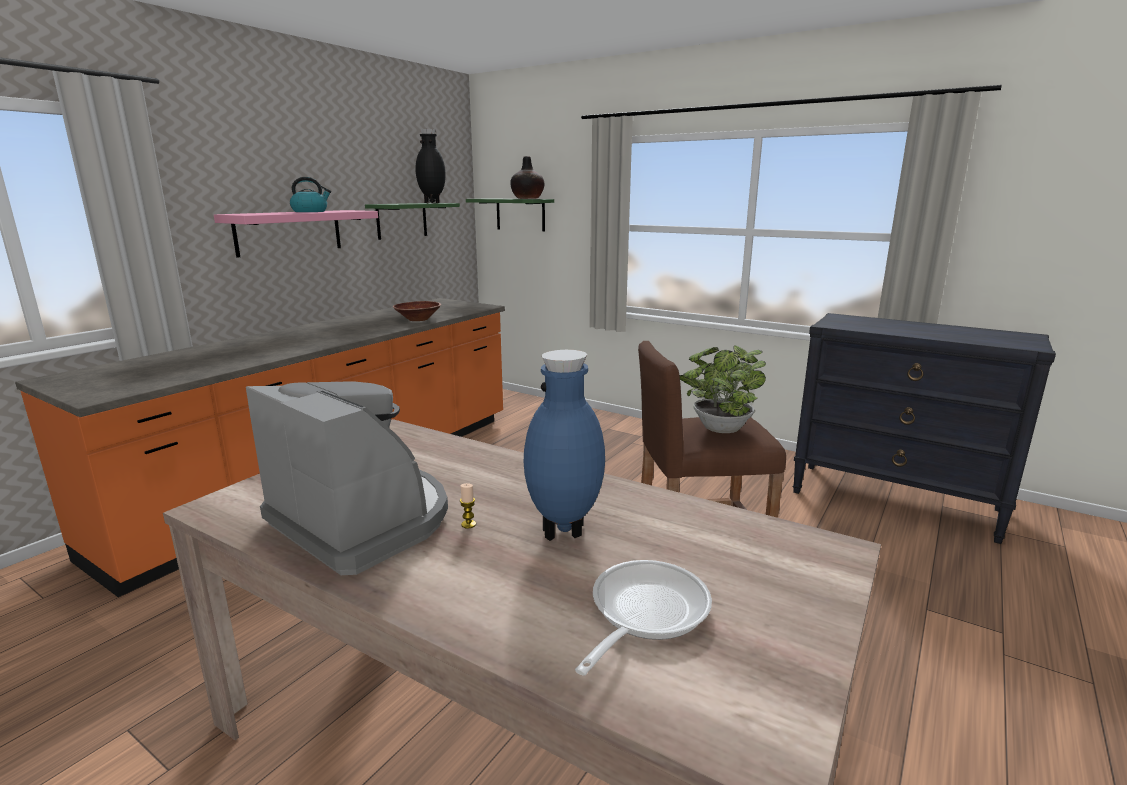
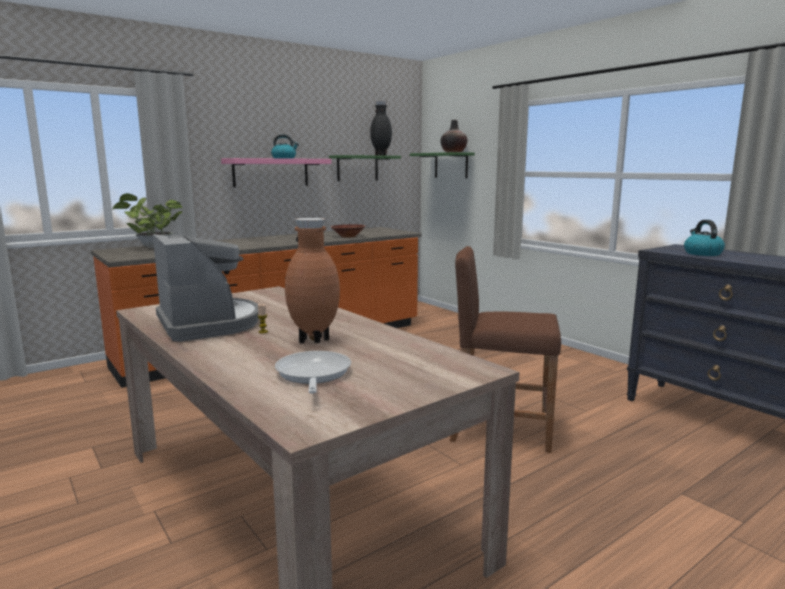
camera: 20 degrees right, 5 degrees down
blue vase [524,350,605,541] -> brown vase [285,218,340,343]
frying pan [575,560,712,675] -> frying pan turned 60 degrees counterclockwise [275,351,351,394]
potted plant [680,345,766,433] -> potted plant moved to [112,193,183,248]
none -> kettle [684,220,725,256]

